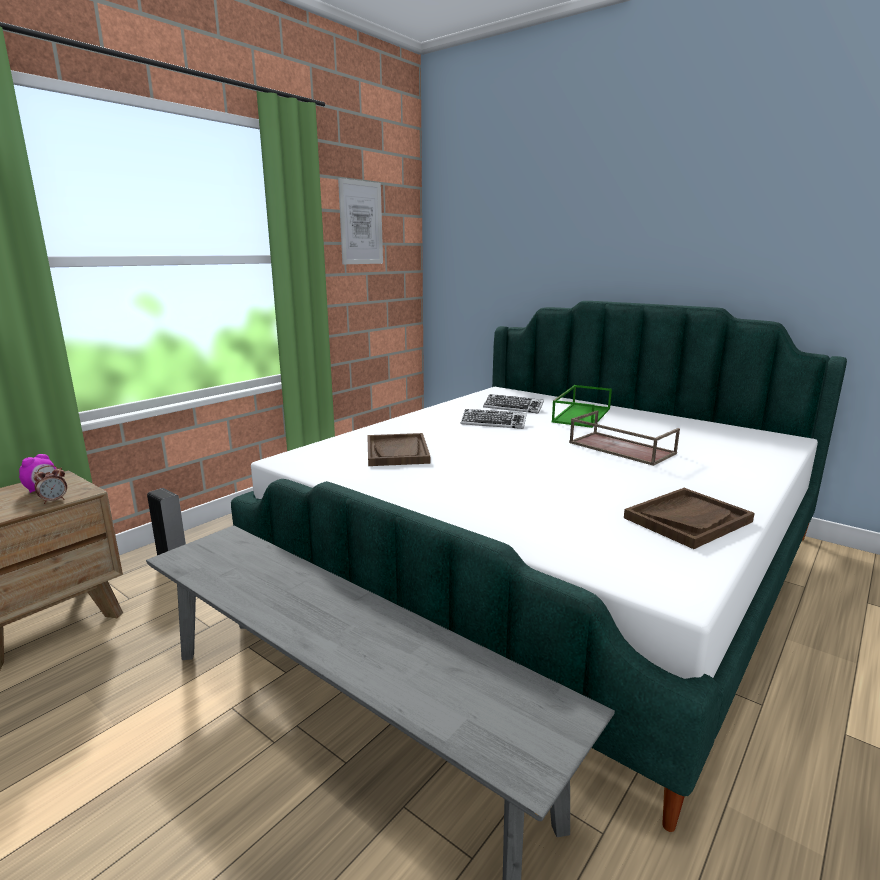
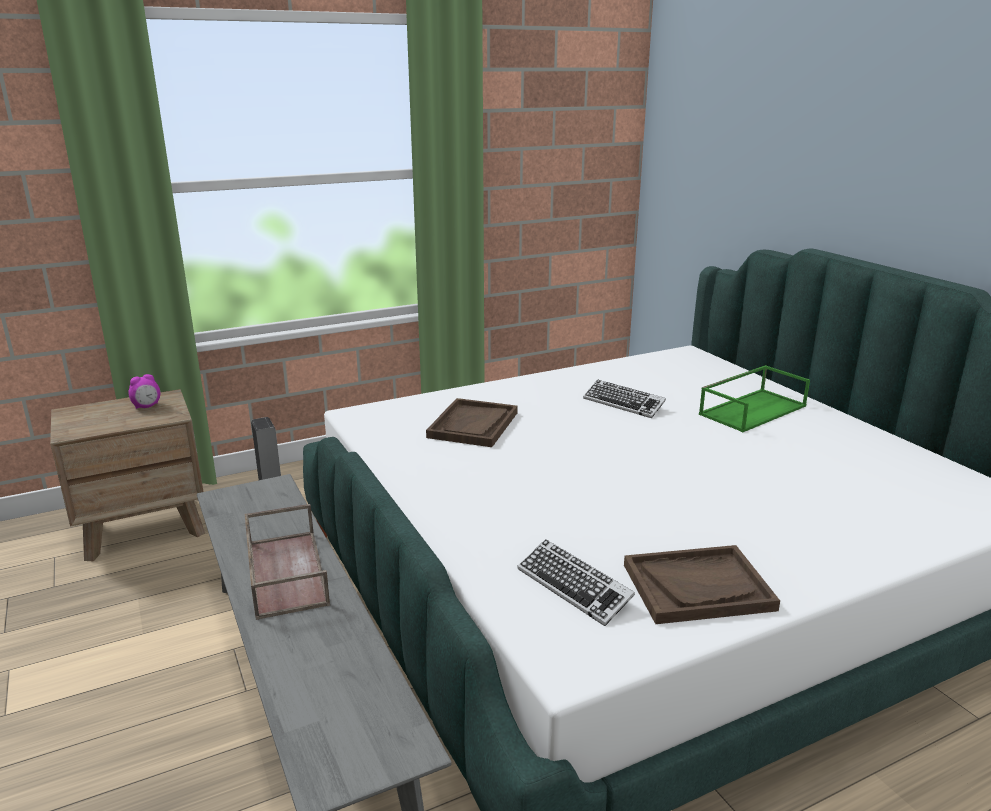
camera: 25 degrees right, 5 degrees up
alarm clock [33,465,67,504] -> none
picture [338,178,383,264] -> none
keyboard [483,394,544,414] -> keyboard moved to [518,539,635,626]
brown tray [569,411,680,466] -> brown tray moved to [245,504,330,620]

